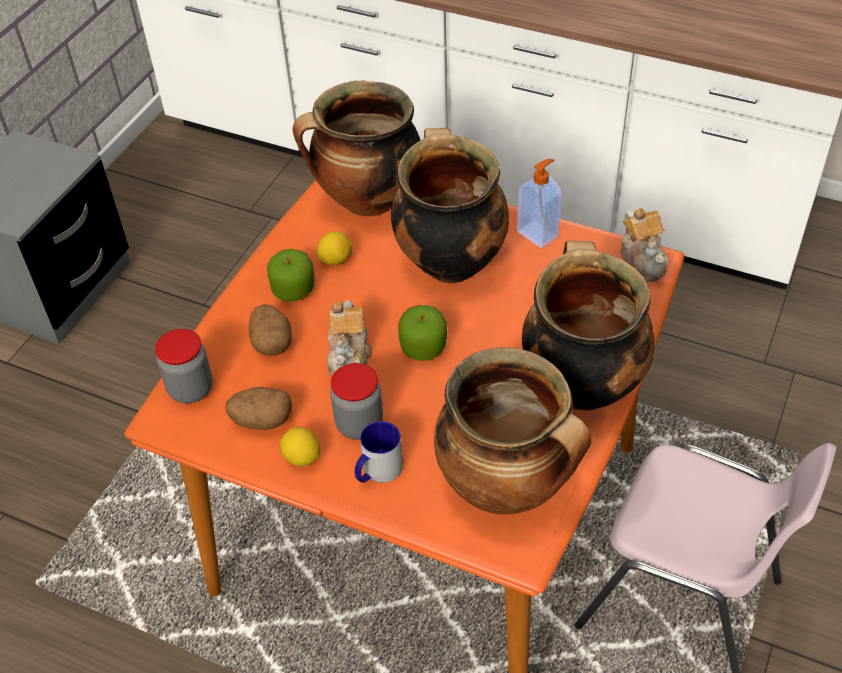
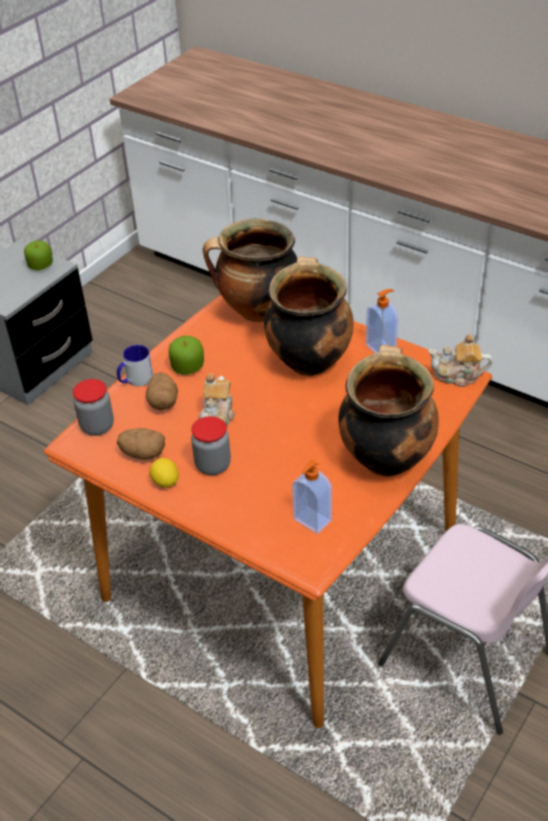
camera: 10 degrees right, 5 degrees down
lemon [317,231,352,265] -> none
mug [355,421,403,483] -> mug moved to [117,345,153,386]
apple [398,305,447,361] -> apple moved to [24,240,53,270]
cooking pot [434,347,592,515] -> soap dispenser [292,460,332,534]
teapot [621,208,669,282] -> teapot turned 105 degrees clockwise [428,334,493,387]

